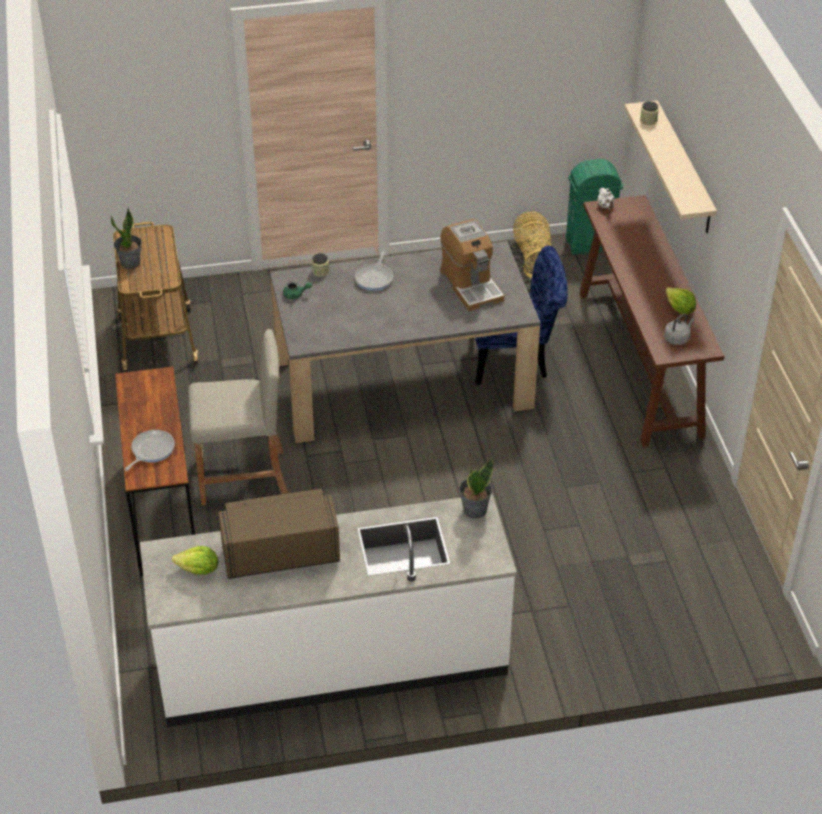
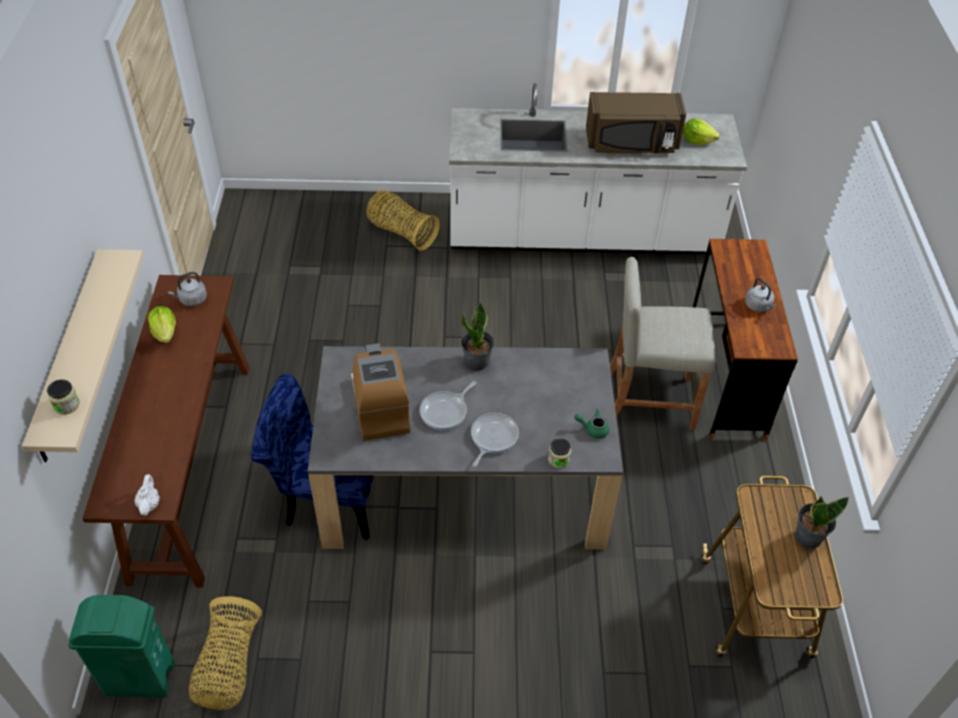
camera: 170 degrees left, 5 degrees up
frying pan [125,430,175,471] -> frying pan moved to [420,381,477,430]
potted plant [459,458,493,519] -> potted plant moved to [461,302,494,371]
none -> basket [366,190,440,251]
none -> grey kettle [745,278,776,312]

